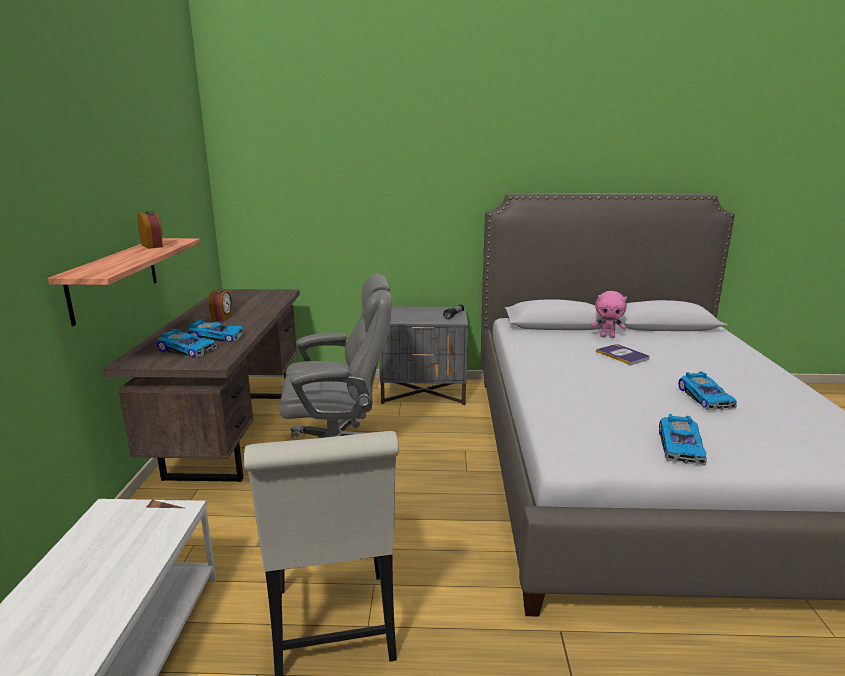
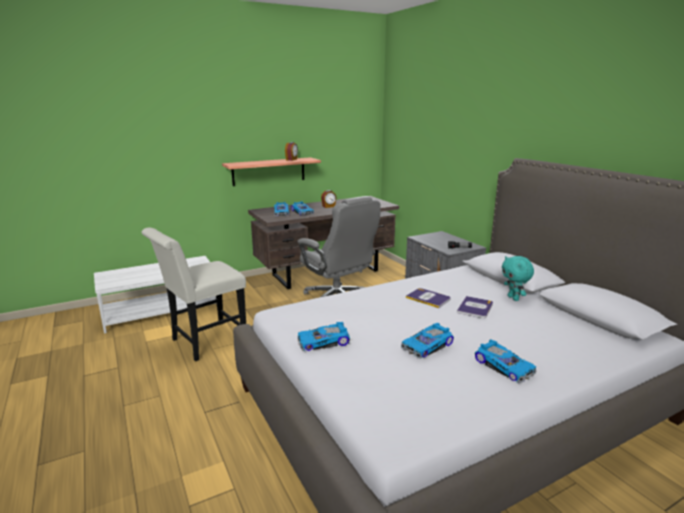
camera: 60 degrees right, 0 degrees up
pink plush toy [592,291,627,338] -> turquoise plush toy [502,256,534,301]
none -> book [406,288,451,308]
none -> toy car [475,340,537,383]

